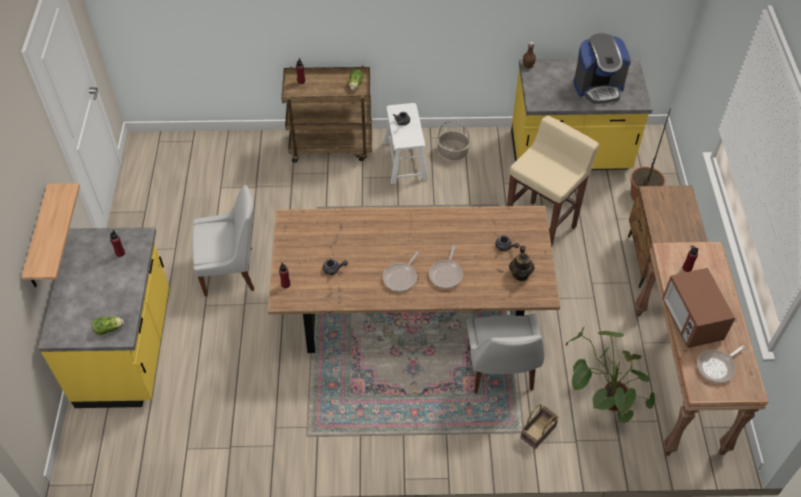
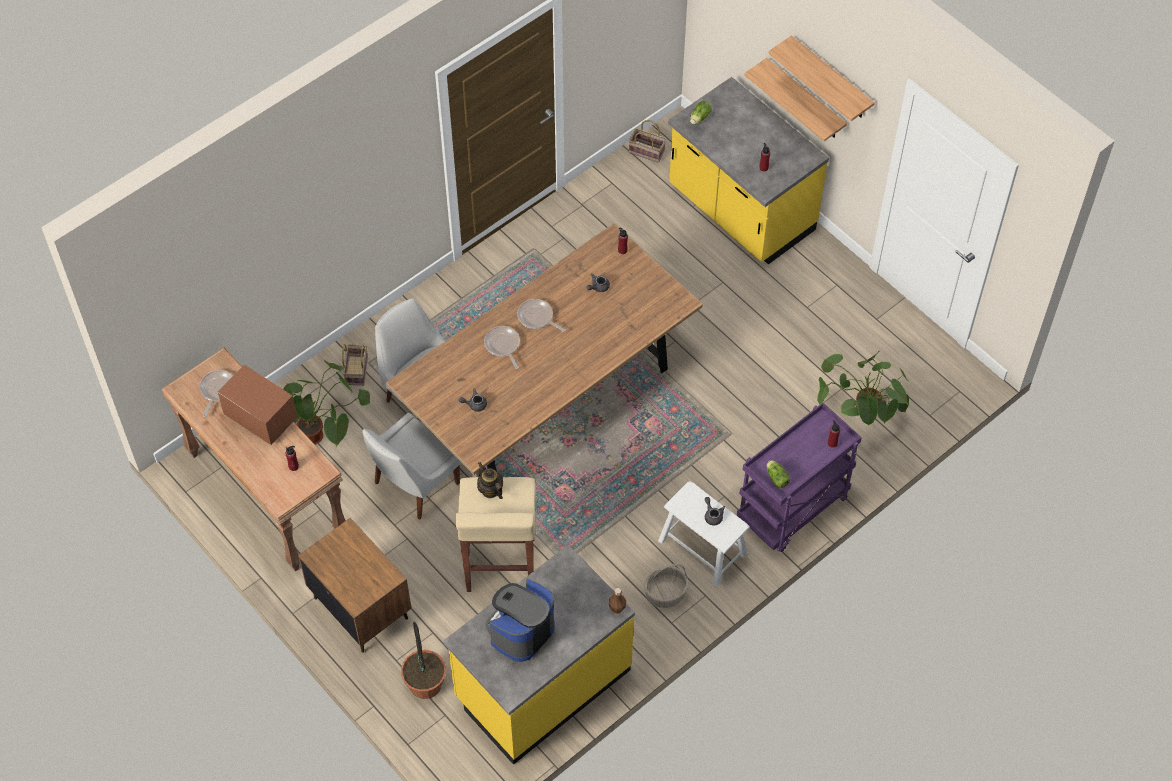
camera: 140 degrees right, 5 degrees up
white chair [192,185,254,296] -> white chair moved to [362,413,461,520]
brown cart [281,66,372,163] -> purple cart [737,403,862,552]
frying pan [383,252,419,292] -> frying pan turned 45 degrees counterclockwise [517,299,566,332]
teapot [509,246,535,281] -> teapot moved to [477,462,503,499]
none -> basket [629,120,666,163]
none -> shelf [768,35,875,121]
none -> potted plant [817,351,909,426]

